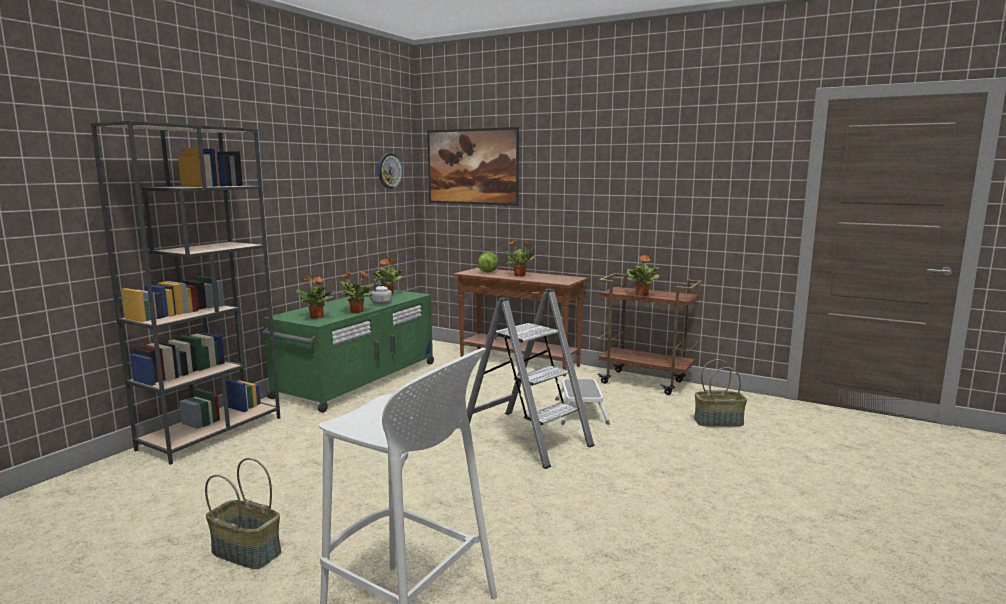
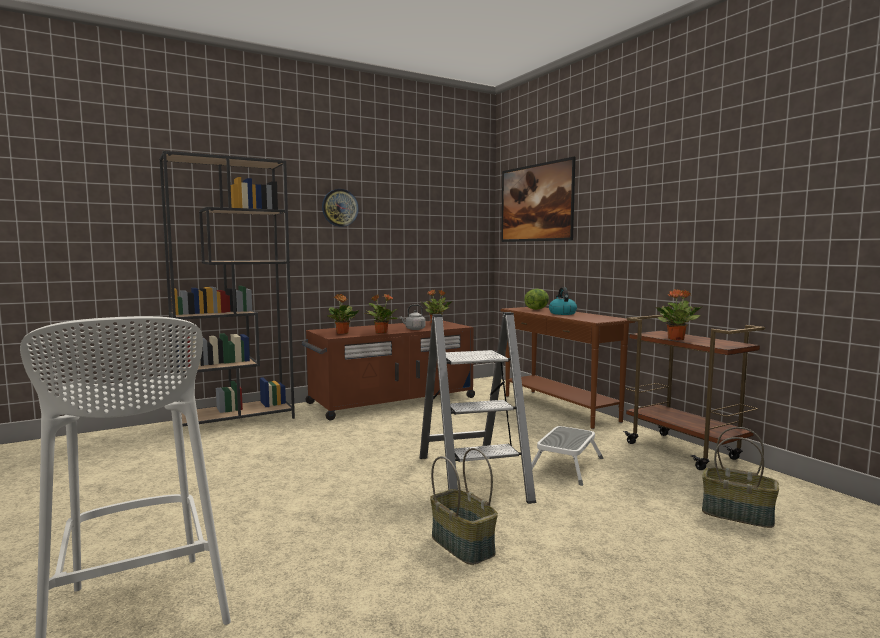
camera: 30 degrees right, 5 degrees down
basket [205,458,281,569] -> basket moved to [430,448,498,565]
green cabinet [262,290,434,413] -> brown cabinet [302,321,476,420]
wall clock [378,153,403,189] -> wall clock moved to [322,189,359,227]
potted plant [506,240,535,276] -> kettle [549,287,577,315]

